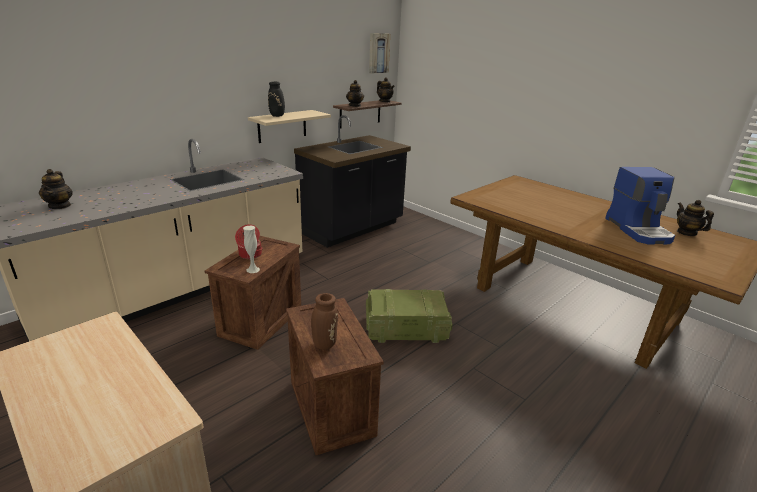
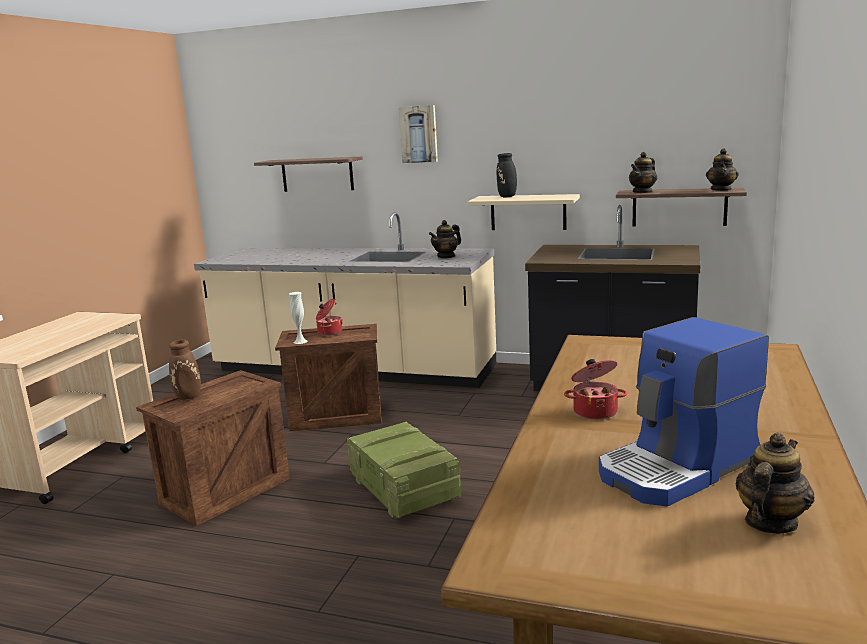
camera: 65 degrees right, 10 degrees down
teapot [39,169,73,209] -> teapot moved to [429,220,461,258]
picture [369,33,390,74] -> picture moved to [399,105,438,163]
none -> shelf [254,157,363,192]
none -> cooking pot [564,359,627,420]

